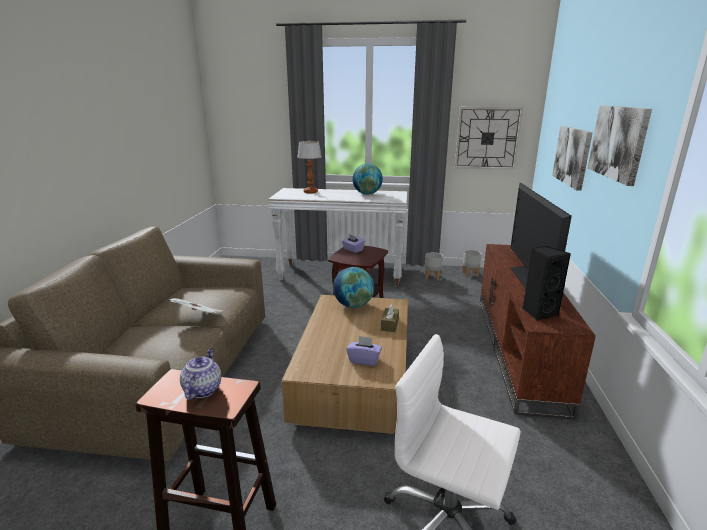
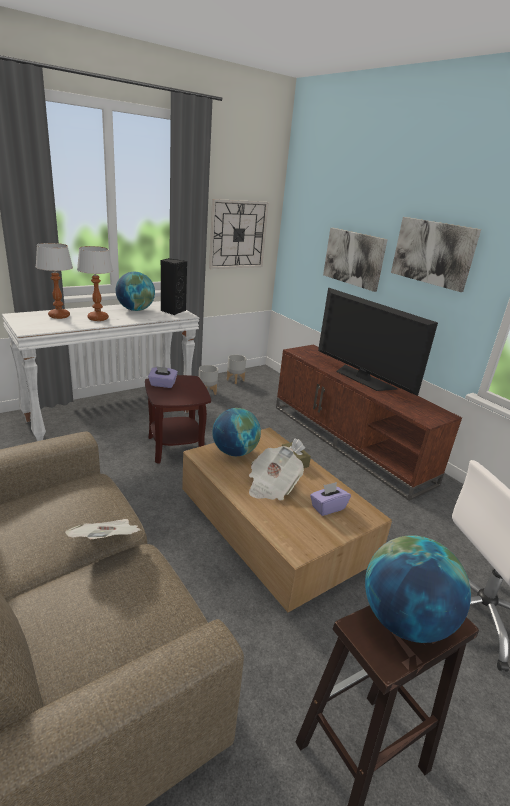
camera: 45 degrees left, 5 degrees up
teapot [180,349,221,400] -> globe [365,535,471,643]
black speaker [523,246,571,321] -> black speaker moved to [161,258,187,315]
none -> table lamp [77,246,113,321]
none -> newspaper [249,446,304,501]

